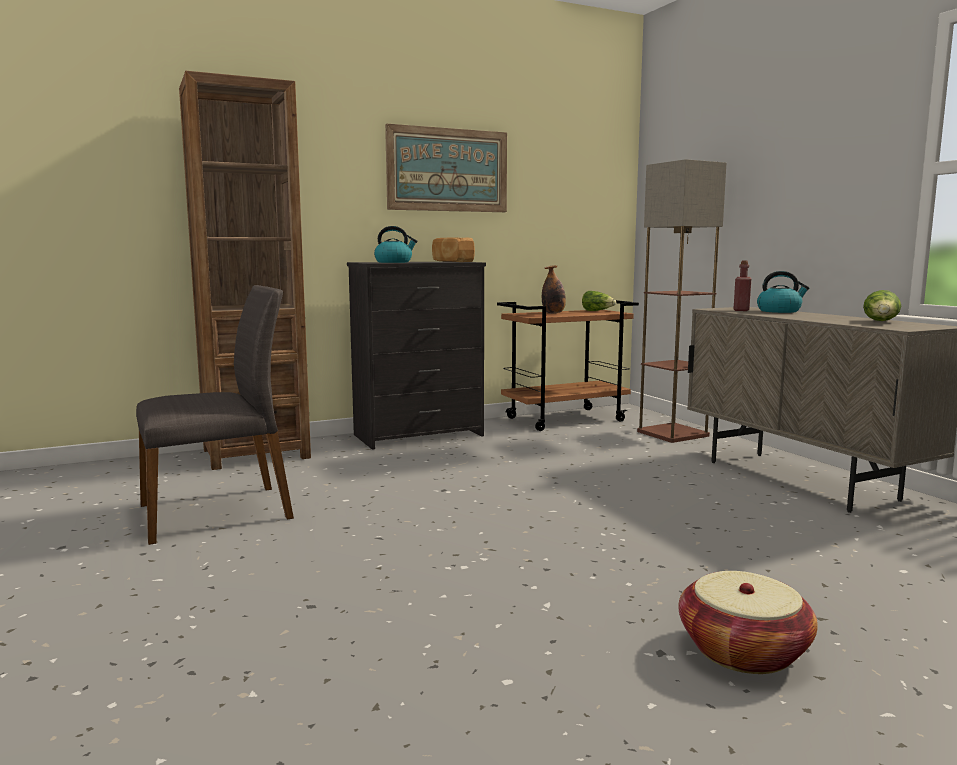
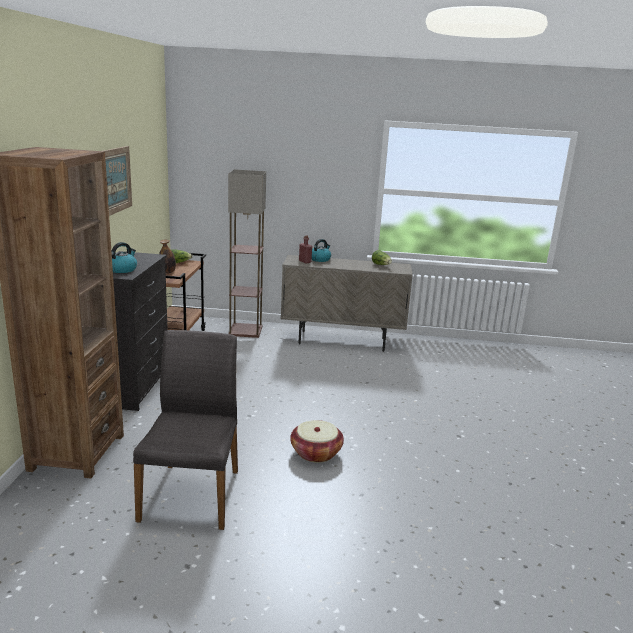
camera: 60 degrees left, 10 degrees up
bread [432,237,475,262] -> none
basket [678,571,818,674] -> basket moved to [290,420,344,463]

